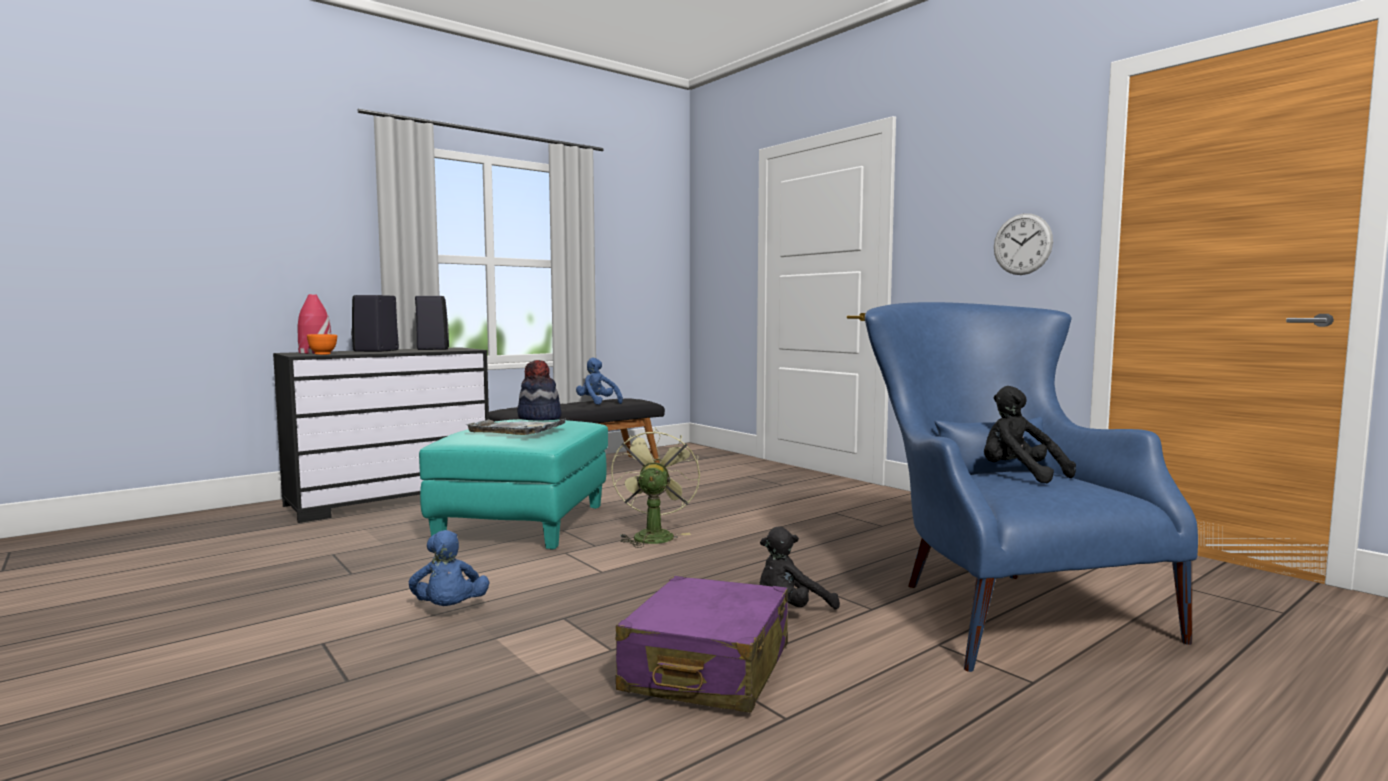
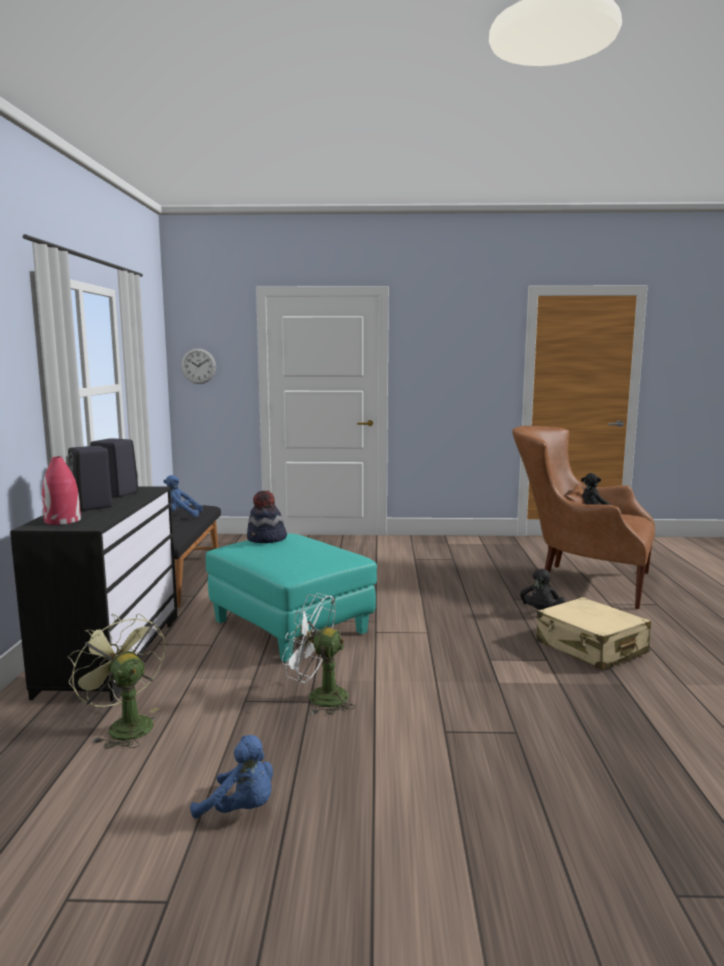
camera: 50 degrees left, 5 degrees up
orange bowl [307,334,337,355] -> none
blue plush toy [409,530,489,606] -> blue plush toy moved to [190,735,273,819]
grey tray [465,418,569,435] -> none
green fan [611,427,700,548] -> green fan moved to [68,614,165,749]
purple suitcase [616,576,788,712] -> beige suitcase [537,597,651,670]
blue armchair [865,302,1198,672] -> brown armchair [512,426,655,609]
wall clock [994,213,1053,275] -> wall clock moved to [181,348,216,384]
none -> white fan [282,593,356,715]

